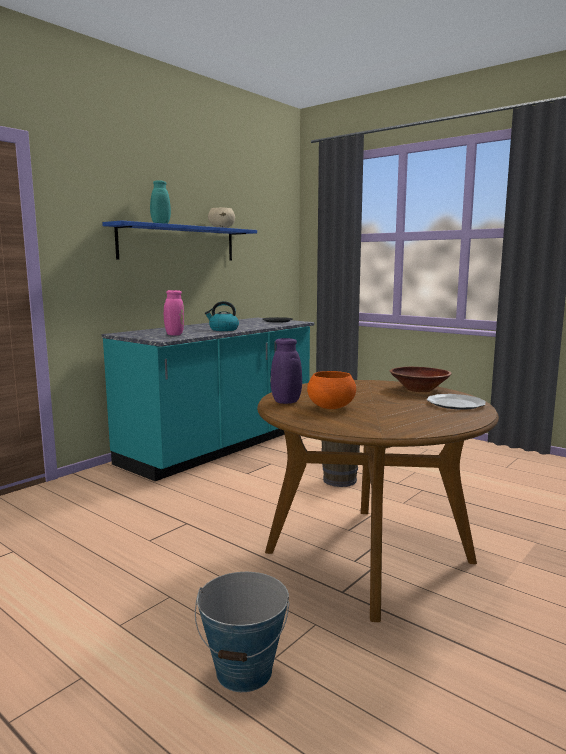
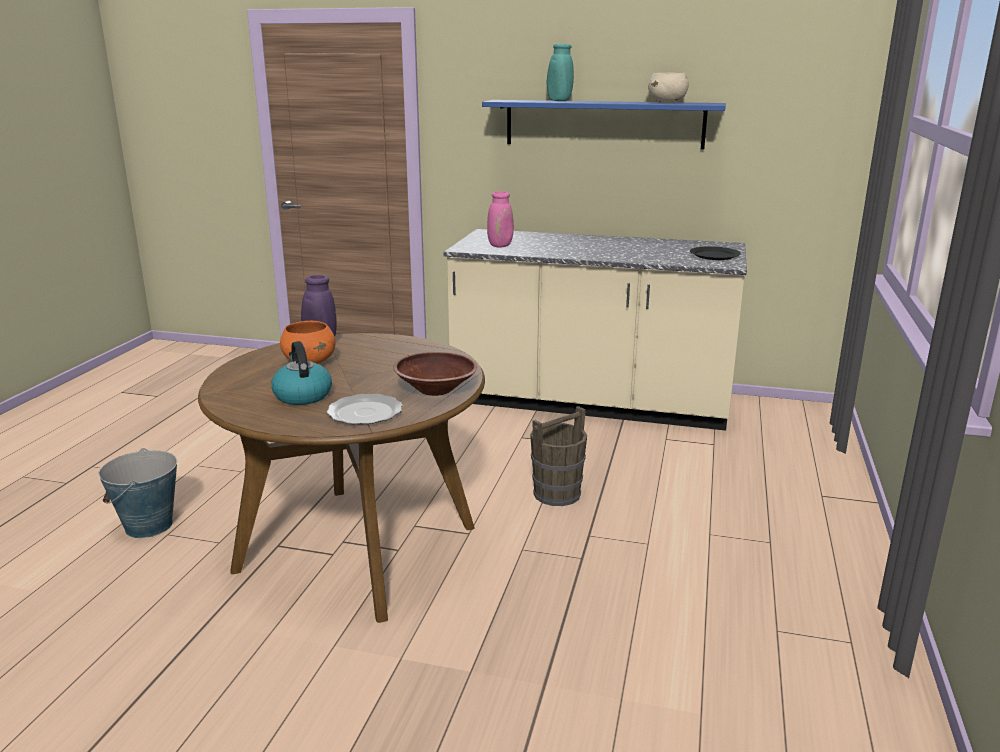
camera: 65 degrees right, 10 degrees up
turquoise counter [102,318,314,481] -> beige counter [443,229,747,431]
kettle [205,301,239,331] -> kettle moved to [271,341,332,405]

